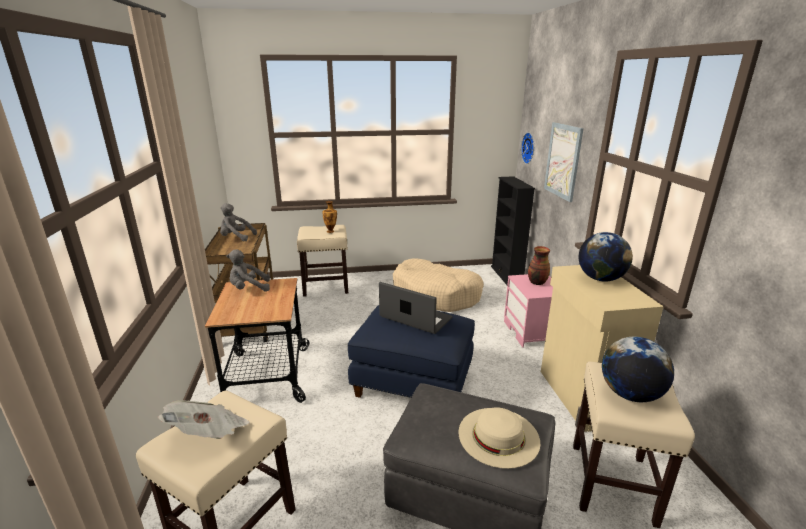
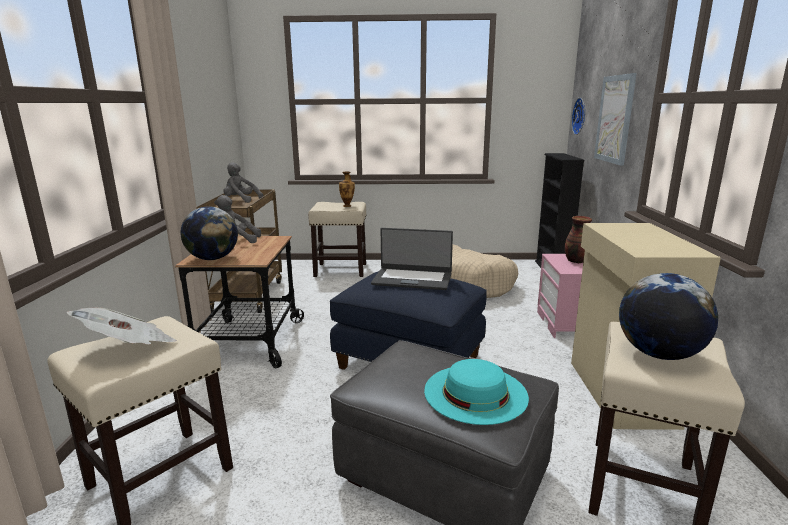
camera: 10 degrees right, 5 degrees down
laptop [379,282,453,334] -> laptop turned 150 degrees clockwise [371,228,453,290]
beige hat [458,407,540,469] -> turquoise hat [424,359,529,425]
globe [579,232,633,282] -> globe moved to [180,206,238,260]

